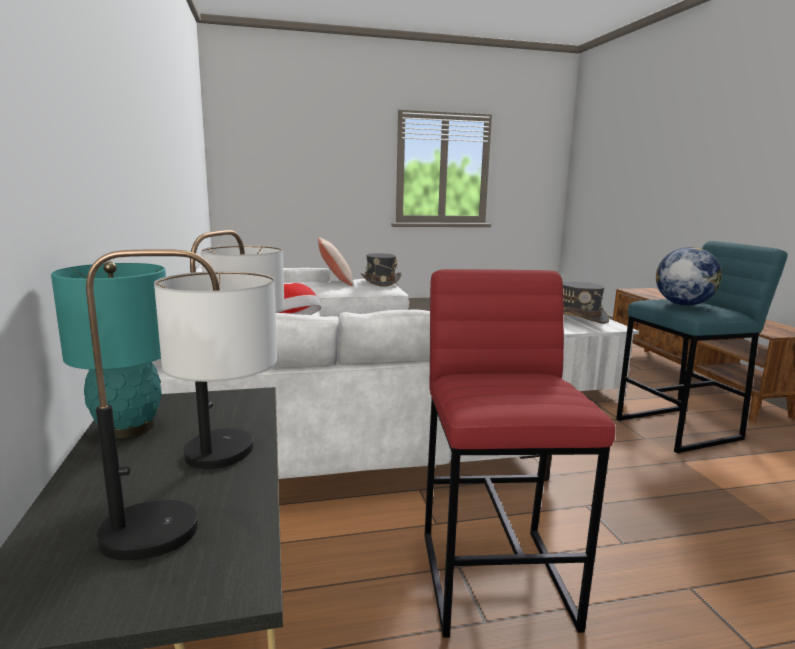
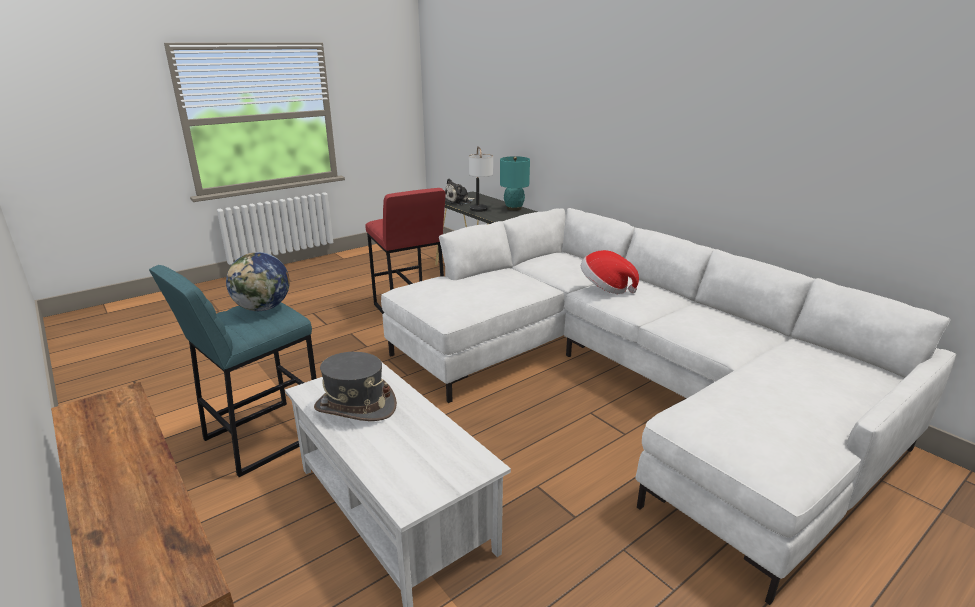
camera: 155 degrees right, 10 degrees up
table lamp [86,249,277,560] -> plush toy [445,179,475,205]
beige pillow [318,237,353,286] -> none
grey hat [361,253,401,287] -> none

